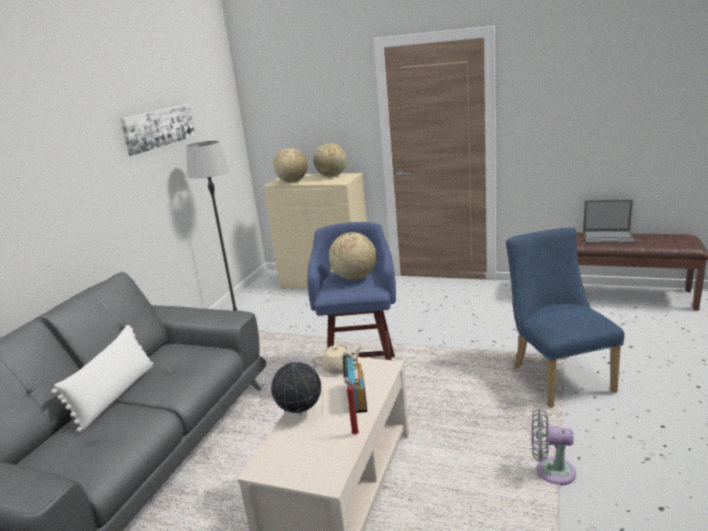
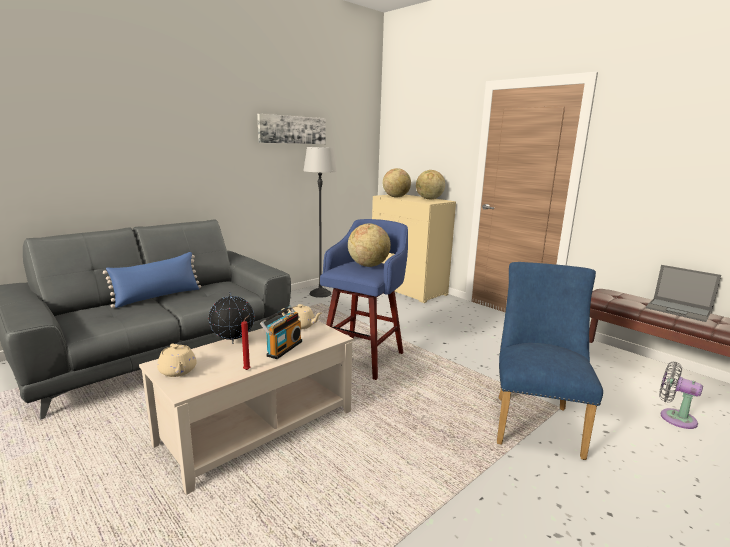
camera: 25 degrees right, 5 degrees down
white pillow [51,325,153,432] -> blue pillow [103,252,201,308]
grey fan [531,409,576,485] -> grey fan moved to [659,362,703,429]
none -> beige teapot [157,344,197,377]

